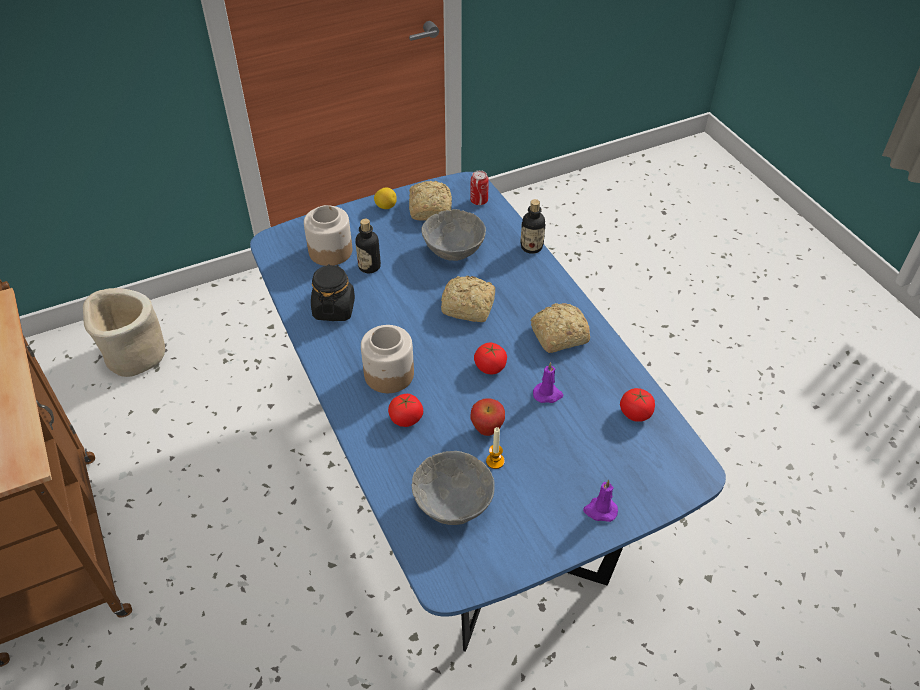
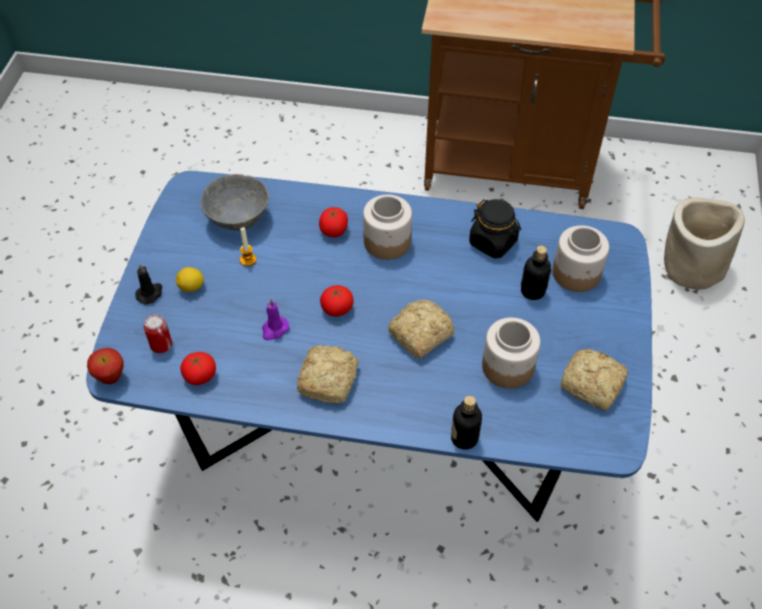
camera: 125 degrees right, 5 degrees up
lemon [374,187,397,209] -> lemon moved to [176,267,204,292]
grey bowl [421,209,486,261] -> jar [482,317,540,389]
can [470,170,489,205] -> can moved to [144,314,172,353]
apple [470,398,505,436] -> apple moved to [87,348,124,384]
purple candle [583,480,618,522] -> black candle [135,264,162,305]

